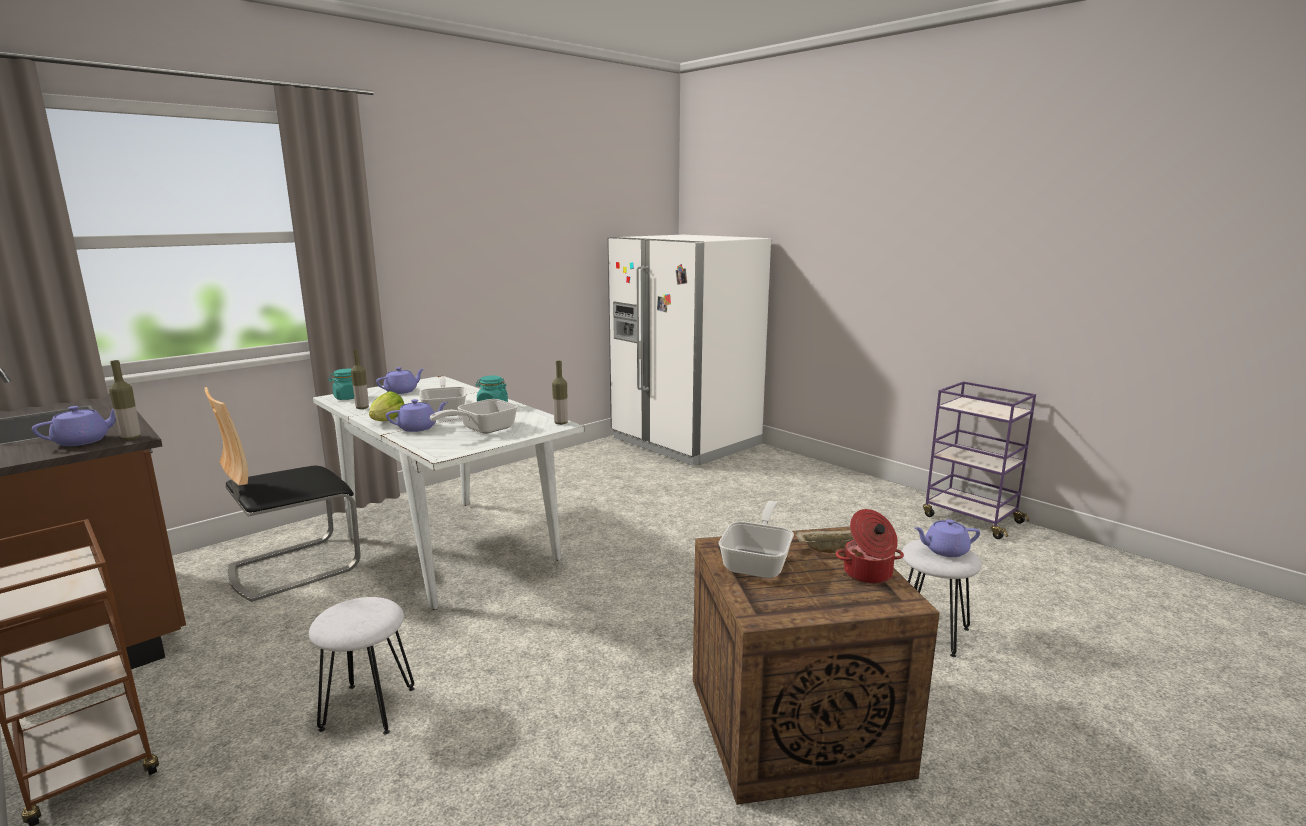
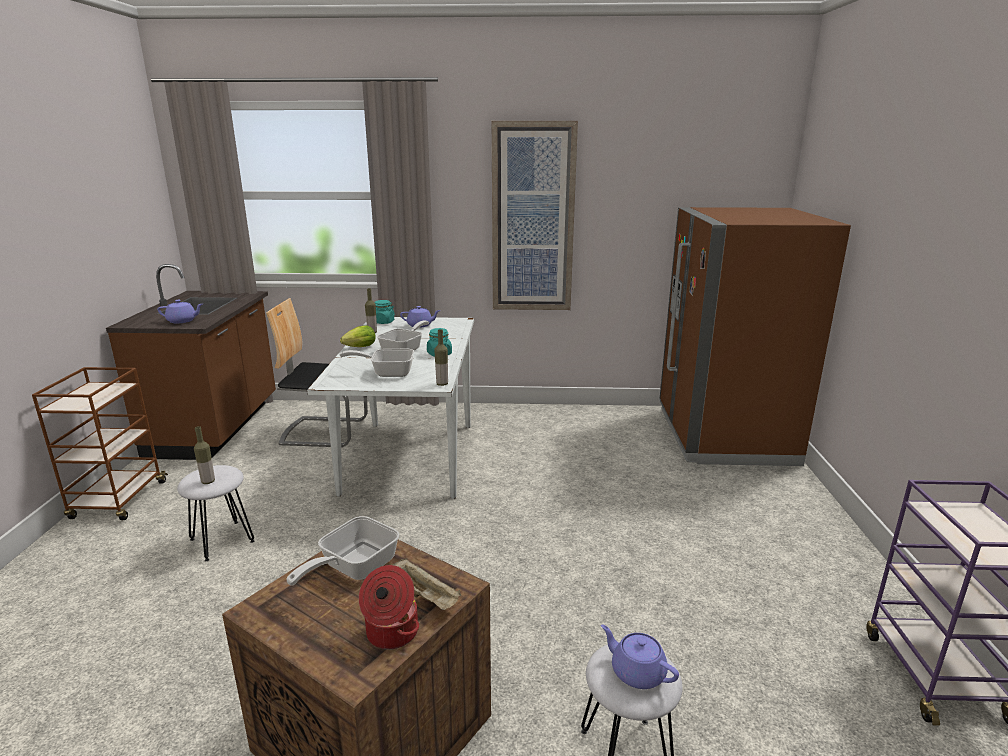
camera: 45 degrees right, 5 degrees up
bottle [109,360,141,440] -> bottle moved to [194,426,215,484]
purple teapot [386,399,448,432] -> none
white fridge [608,235,771,466] -> brown fridge [659,207,851,466]
frying pan [719,501,794,578] -> frying pan turned 150 degrees clockwise [286,516,400,586]
none -> picture [492,121,578,310]

